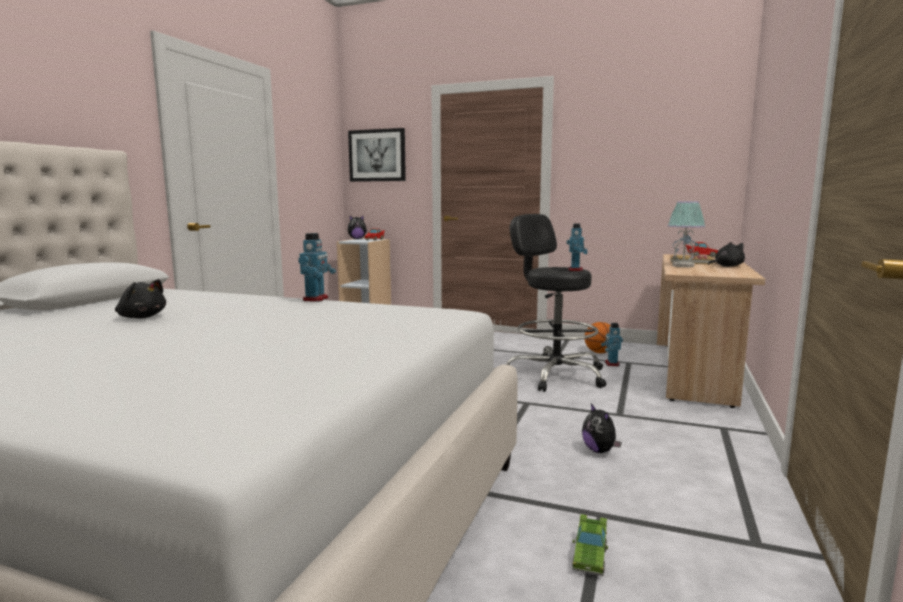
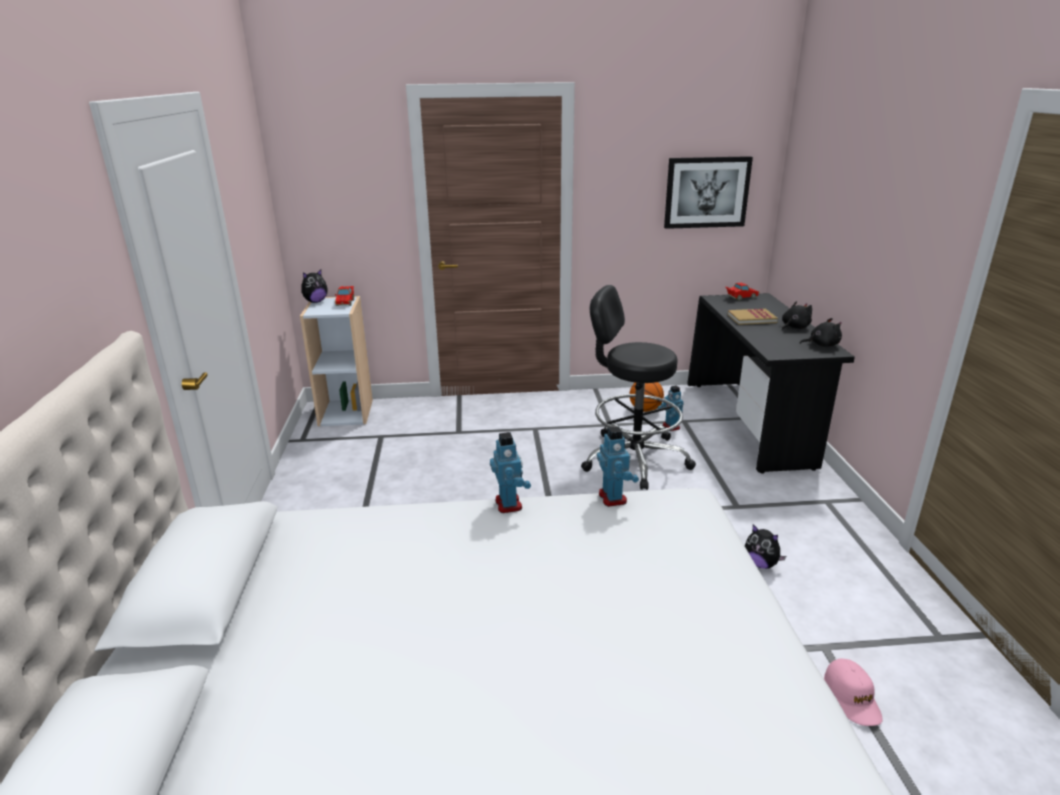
camera: 25 degrees left, 15 degrees up
black plush toy [115,279,166,318] -> black plush toy moved to [800,318,842,347]
picture [348,128,406,182] -> picture moved to [664,156,753,229]
toy robot [567,223,588,271] -> toy robot moved to [597,426,639,507]
green toy car [572,514,608,576] -> pink cap [824,658,883,726]
beige desk [657,254,765,408] -> black desk [687,293,855,474]
table lamp [667,201,705,267] -> none

